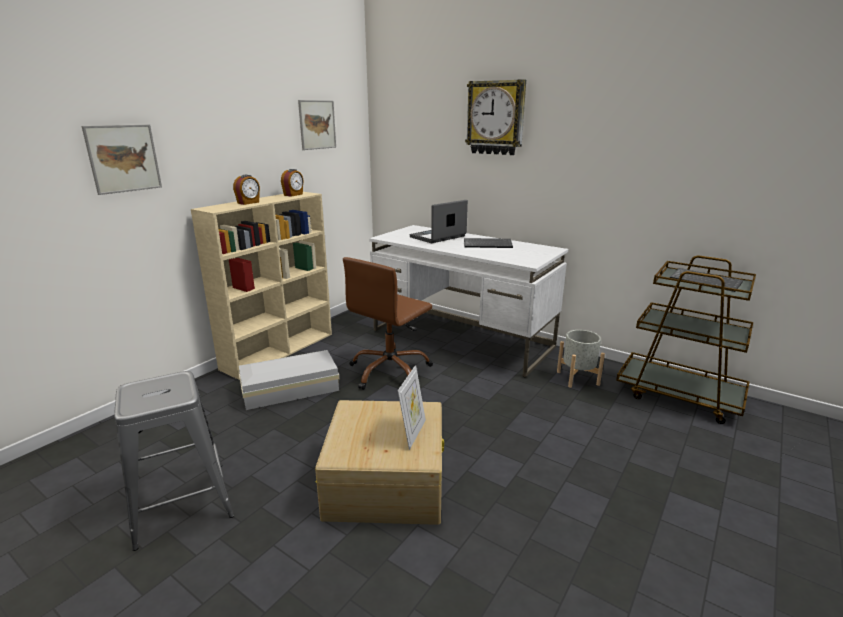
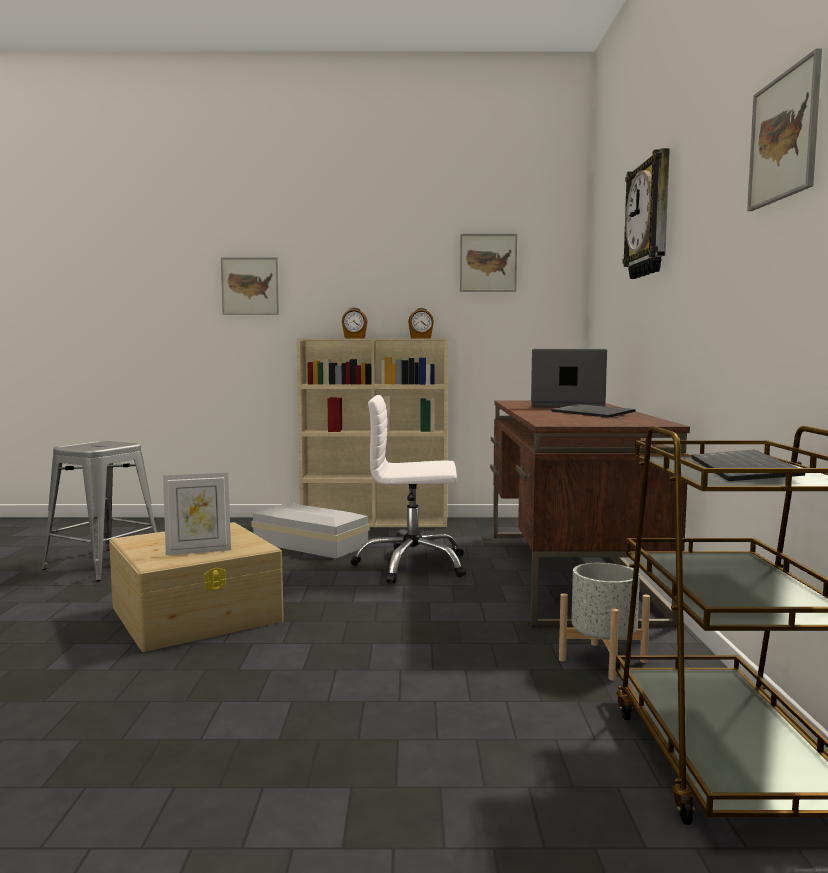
camera: 55 degrees right, 15 degrees down
brown office chair [343,257,433,390] -> white office chair [350,395,466,583]
white desk [369,225,568,377] -> brown desk [490,401,690,627]
none -> picture [747,48,822,211]

